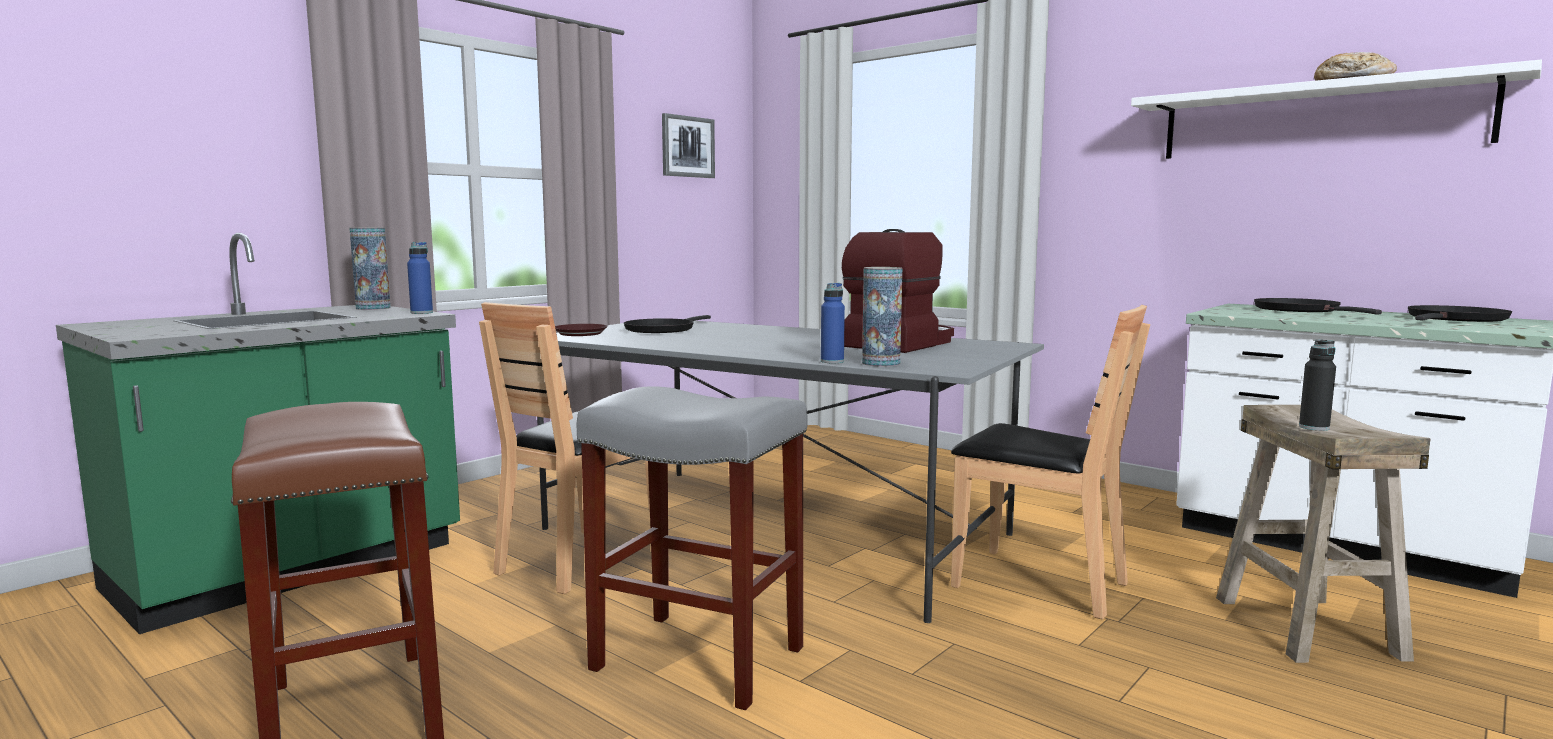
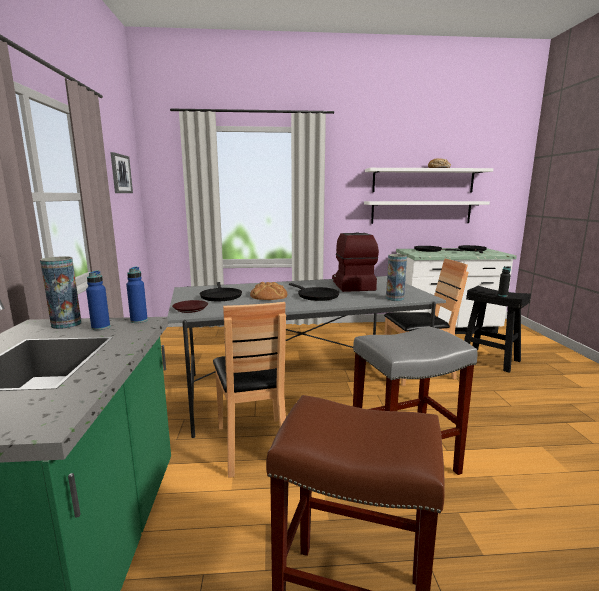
camera: 45 degrees left, 5 degrees up
blue bottle [821,283,845,363] -> blue bottle moved to [86,271,110,330]
beige stool [1216,405,1431,663] -> black stool [464,286,531,373]
none -> bread [250,282,287,300]
none -> black frying pan [289,283,340,301]
none -> white shelf [364,201,490,224]

